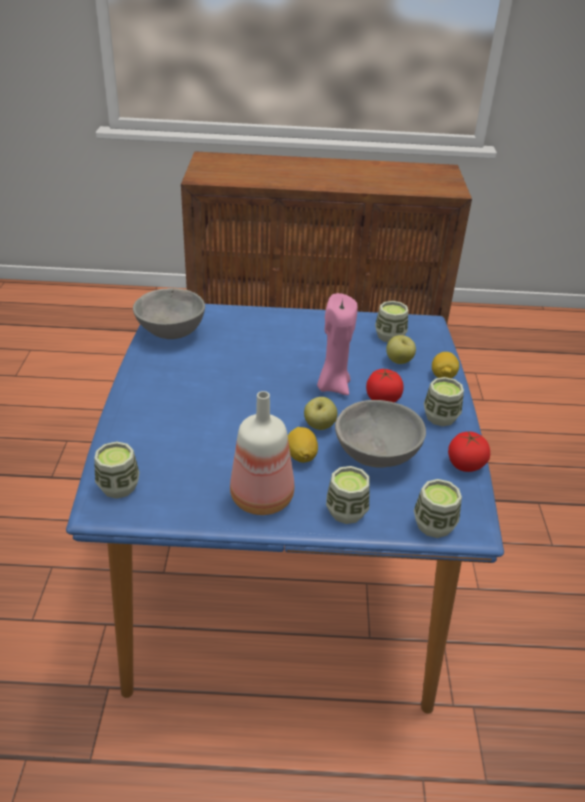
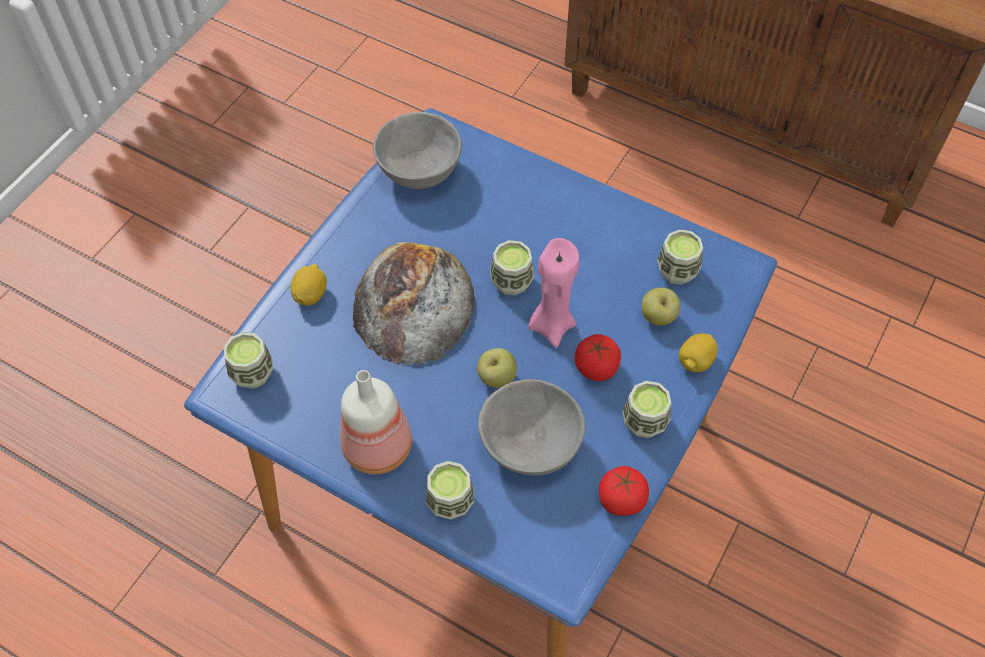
camera: 30 degrees right, 20 degrees up
lemon [288,427,318,463] -> lemon moved to [291,264,327,306]
cup [414,479,462,538] -> cup moved to [490,240,534,296]
none -> bread [353,242,475,366]

